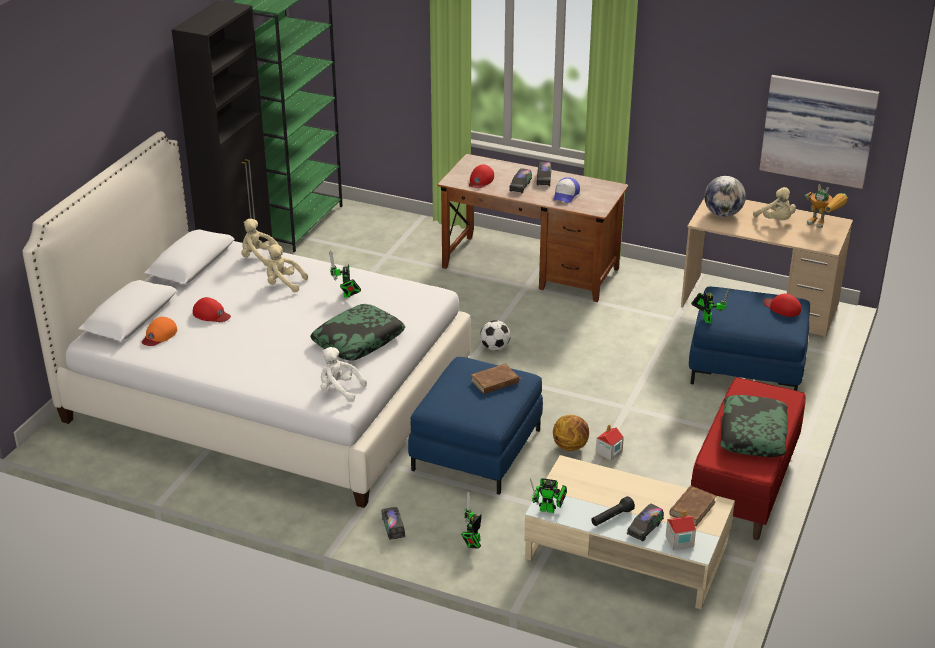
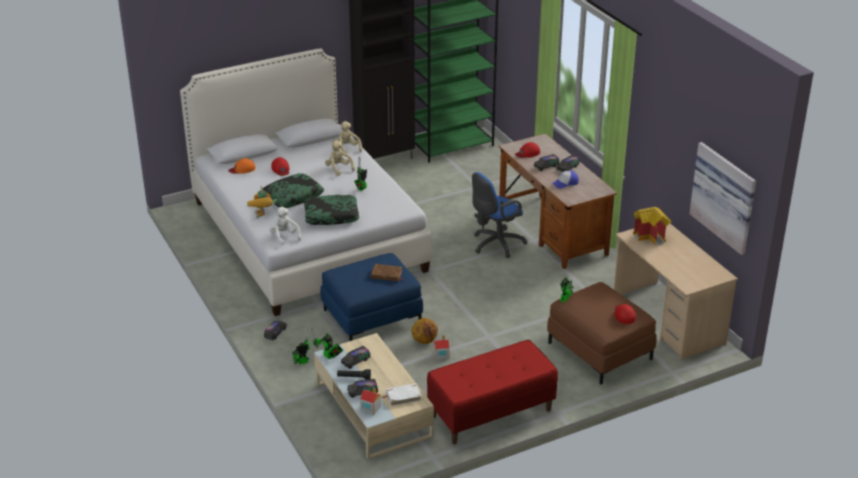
camera: 40 degrees right, 0 degrees up
football [480,320,510,351] -> none
brown book [669,486,717,526] -> white book [382,383,422,406]
blue ottoman [689,287,810,391] -> brown ottoman [547,282,657,384]
globe [704,176,746,217] -> toy house [633,207,671,245]
pillow [720,395,787,457] -> pillow moved to [263,173,324,208]
beige plush toy [753,187,796,220] -> none
toy robot [805,184,848,228] -> toy robot moved to [247,186,277,218]
none -> toy truck [341,346,370,369]
none -> blue office chair [472,172,528,258]

